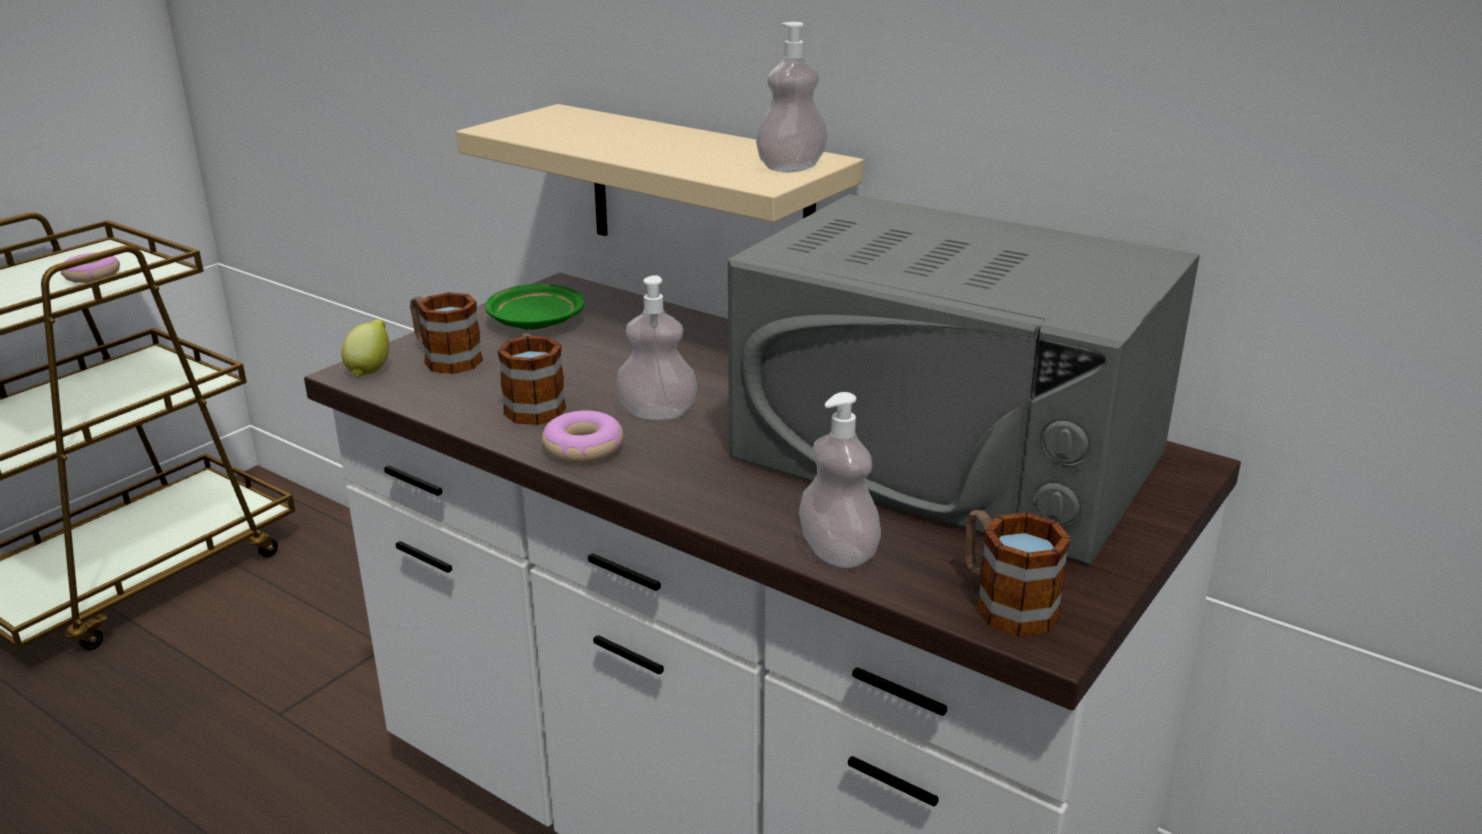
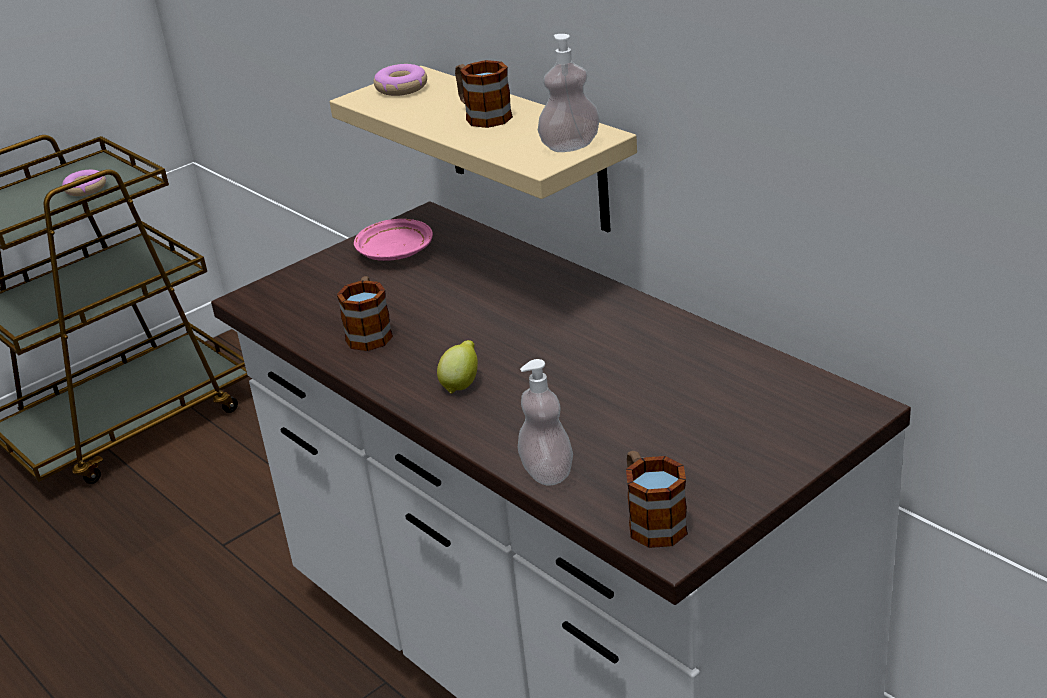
camera: 15 degrees right, 5 degrees up
lemon [341,319,389,377] -> lemon moved to [437,340,478,394]
mug [410,292,483,374] -> mug moved to [455,60,513,128]
green plate [485,284,584,330] -> pink plate [354,219,433,261]
donut [542,411,623,463] -> donut moved to [374,64,427,96]
soap dispenser [615,275,697,420] -> none
grey microwave [728,194,1200,565] -> none

